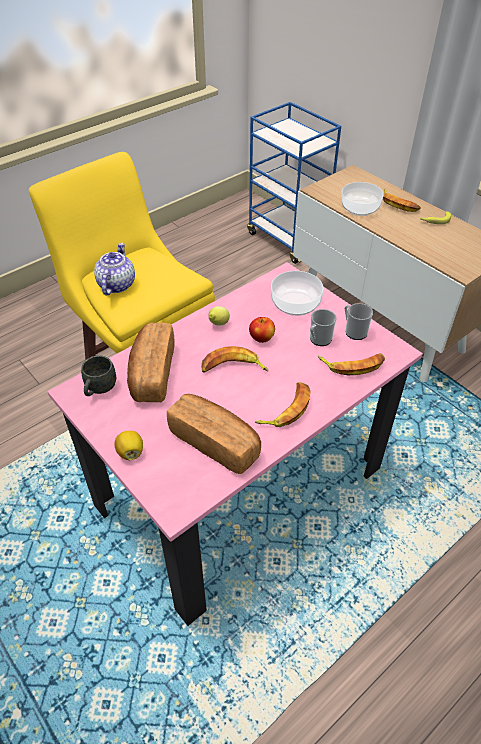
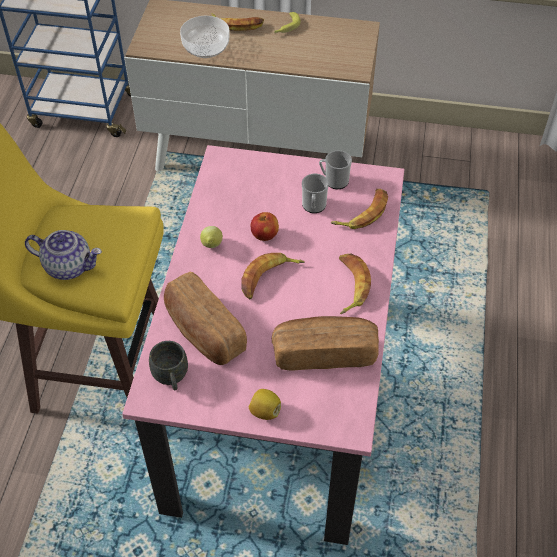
camera: 40 degrees left, 5 degrees up
teapot [94,243,135,295] -> teapot turned 135 degrees clockwise [25,230,102,280]
bowl [271,271,324,316] -> none

